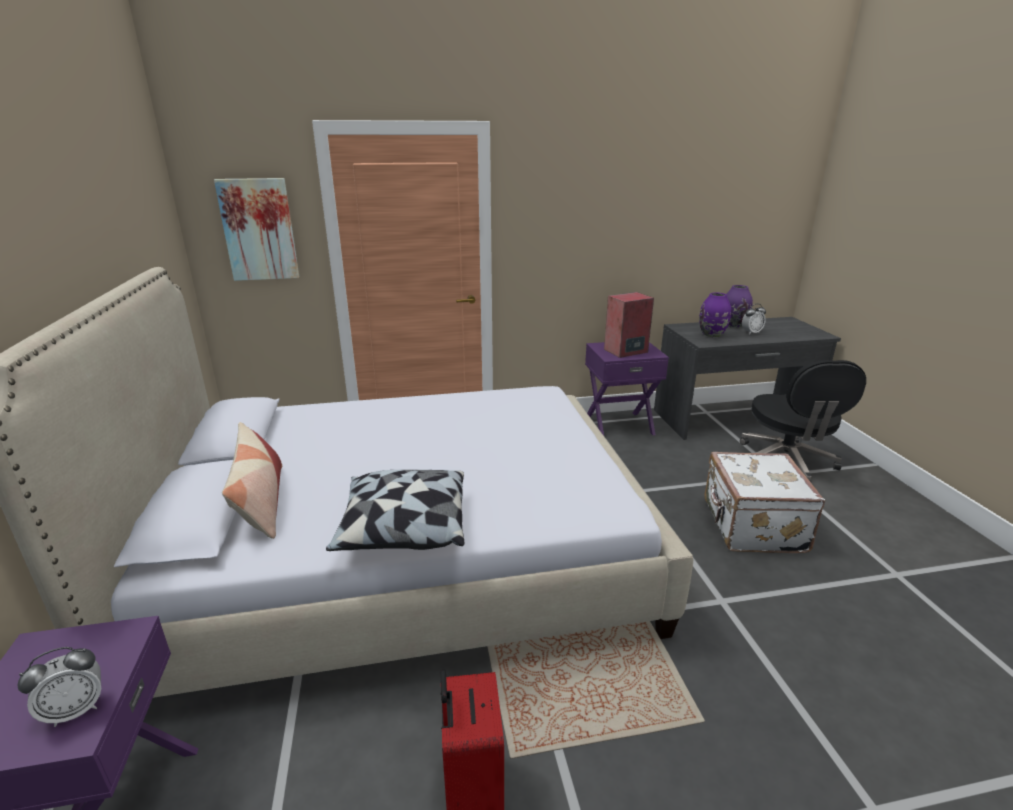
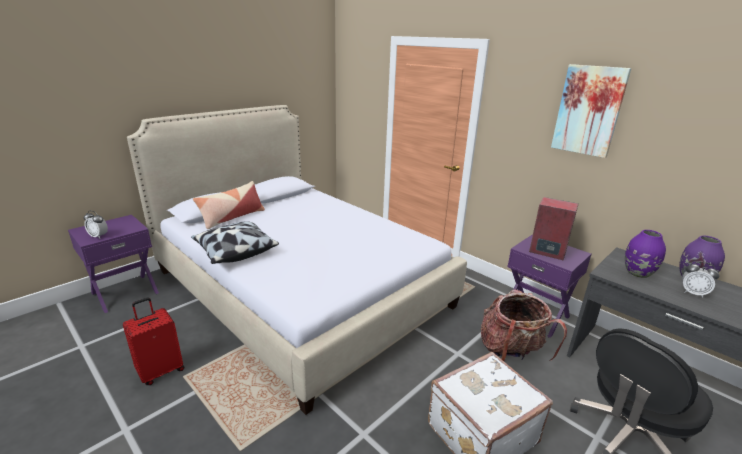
camera: 55 degrees right, 0 degrees up
picture [214,178,299,281] -> picture moved to [551,64,631,158]
none -> backpack [481,289,567,361]

